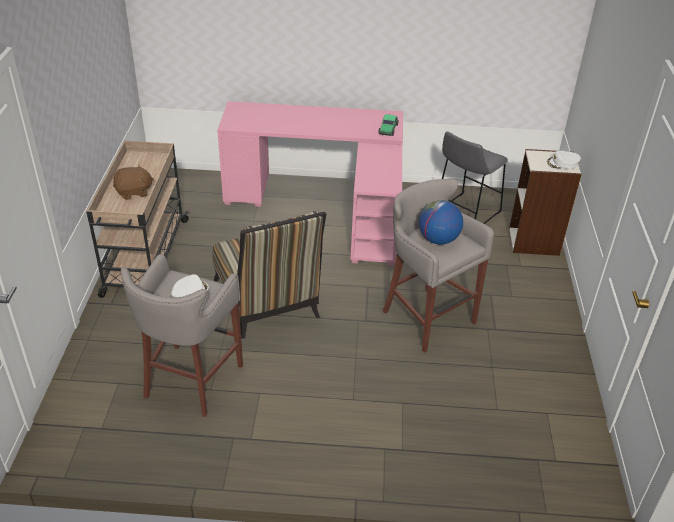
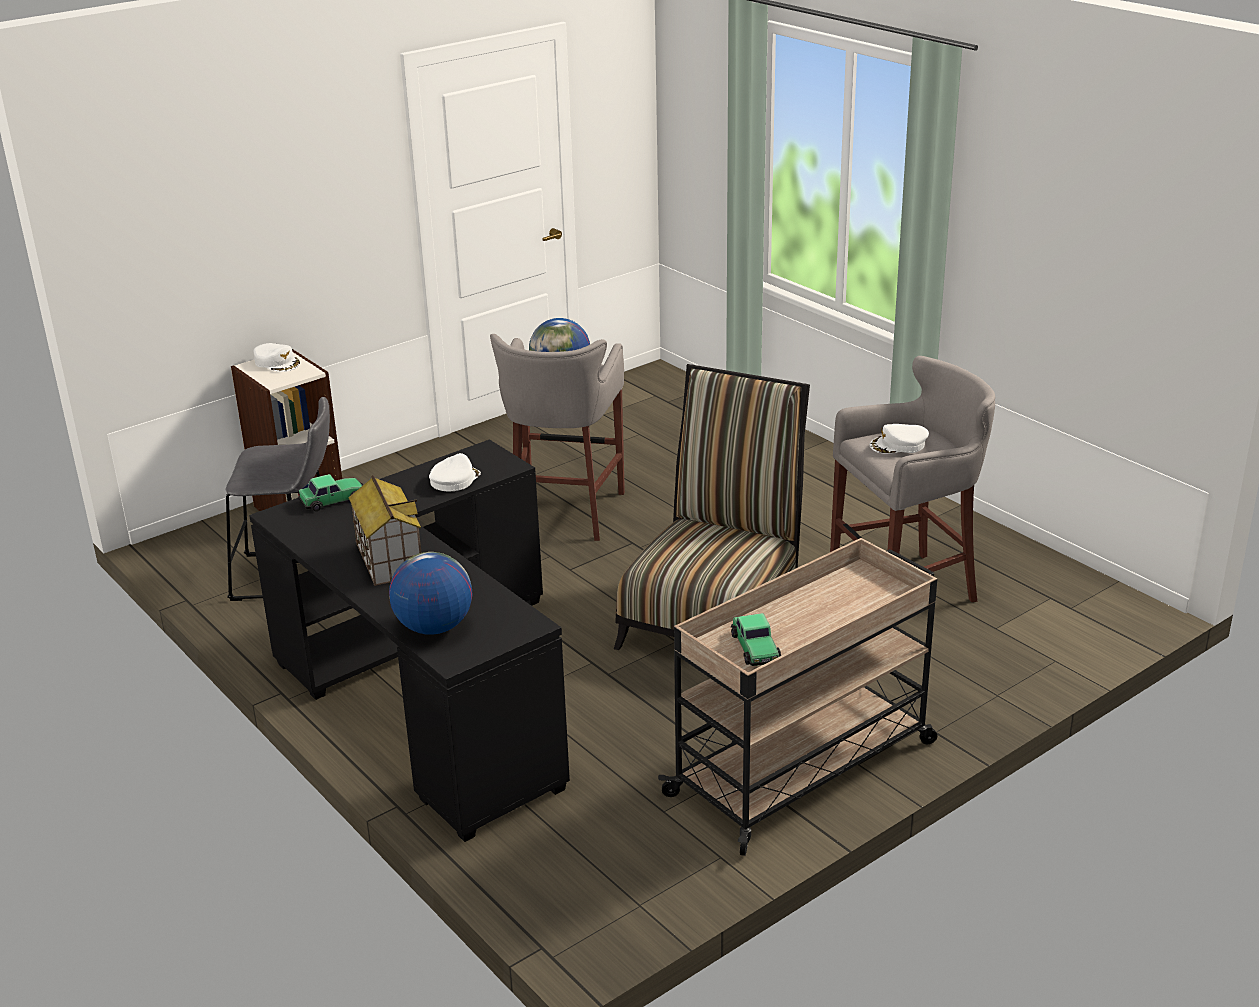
camera: 130 degrees left, 10 degrees down
brown plush toy [113,164,154,200] -> none
pink desk [217,101,403,266] -> black desk [249,439,570,842]
none -> toy house [348,475,421,586]
none -> globe [389,552,472,635]
none -> white cap [429,453,481,491]
none -> toy car [731,613,781,666]

